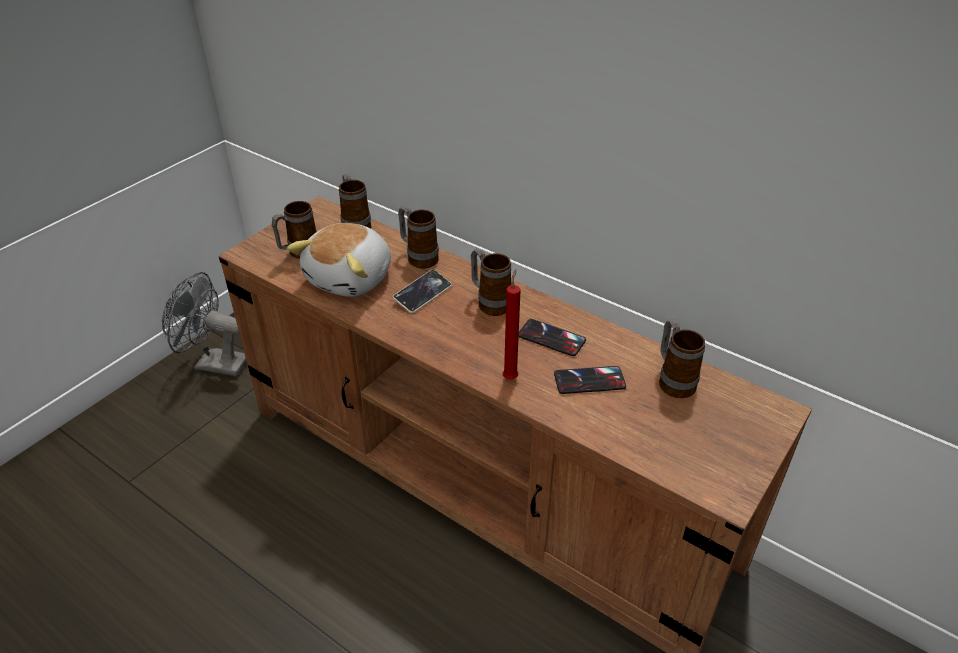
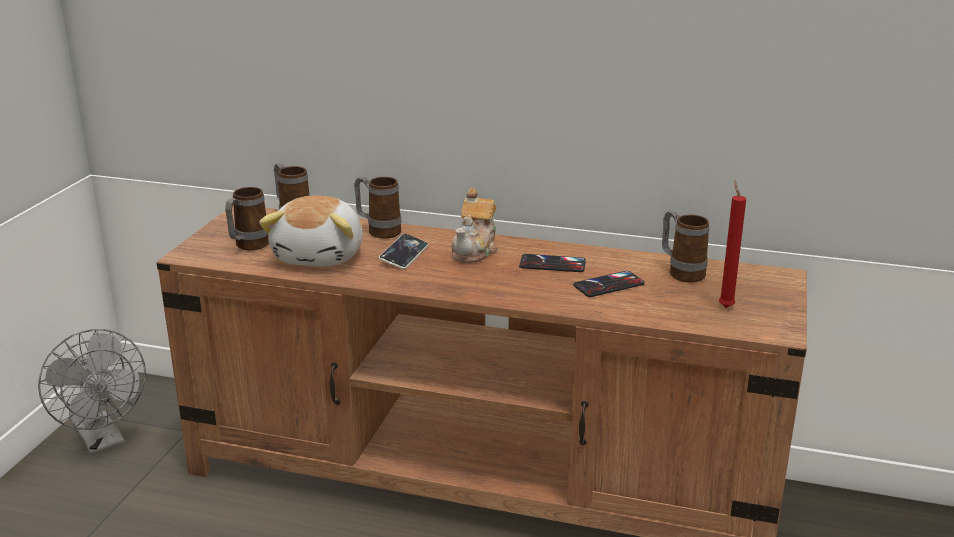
camera: 20 degrees left, 15 degrees down
grey fan [162,272,247,377] -> grey fan turned 120 degrees counterclockwise [38,329,146,455]
mug [471,249,511,316] -> teapot [451,188,498,263]
red candle [503,269,521,380] -> red candle moved to [719,180,746,308]

